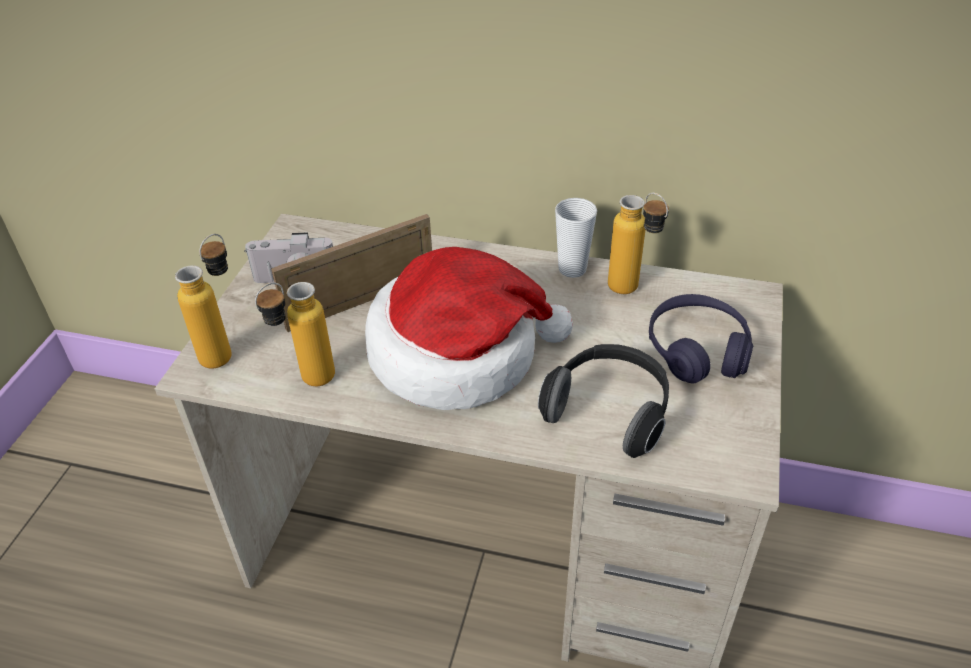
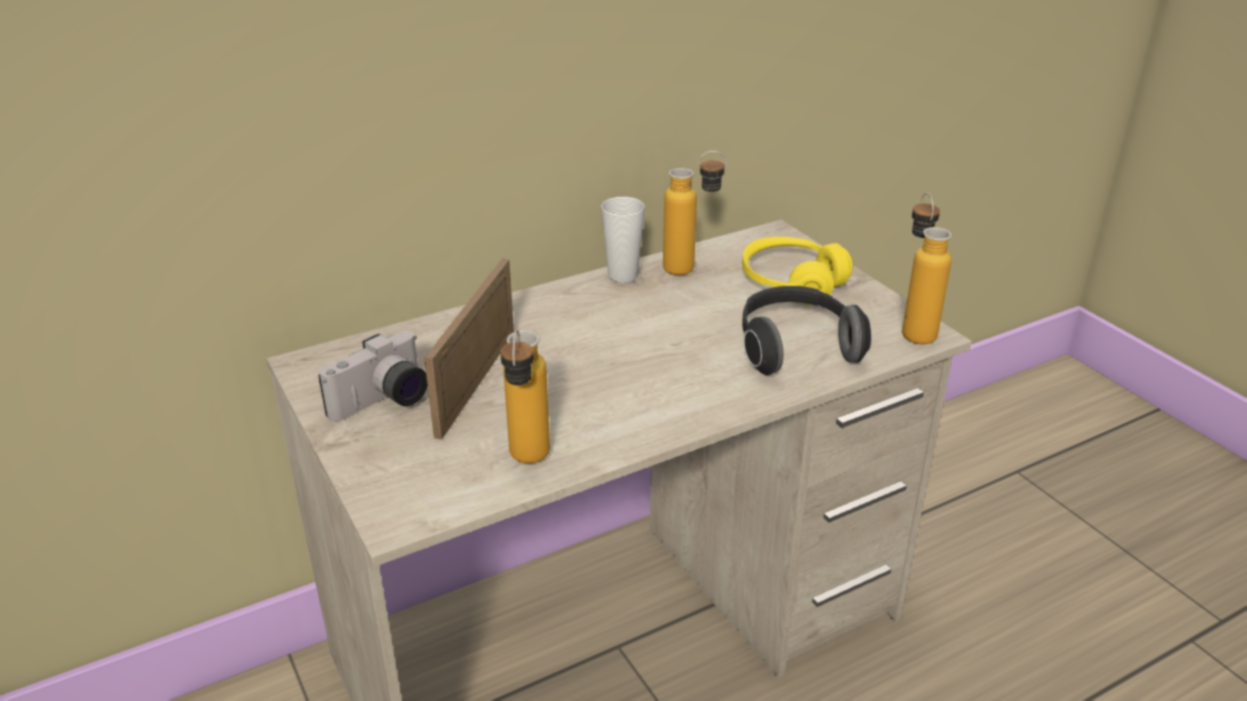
camera: 45 degrees left, 10 degrees down
bottle [175,234,232,369] -> bottle moved to [902,192,952,344]
hat [365,247,573,410] -> none
purple headphones [649,294,753,383] -> yellow headphones [742,237,853,305]

